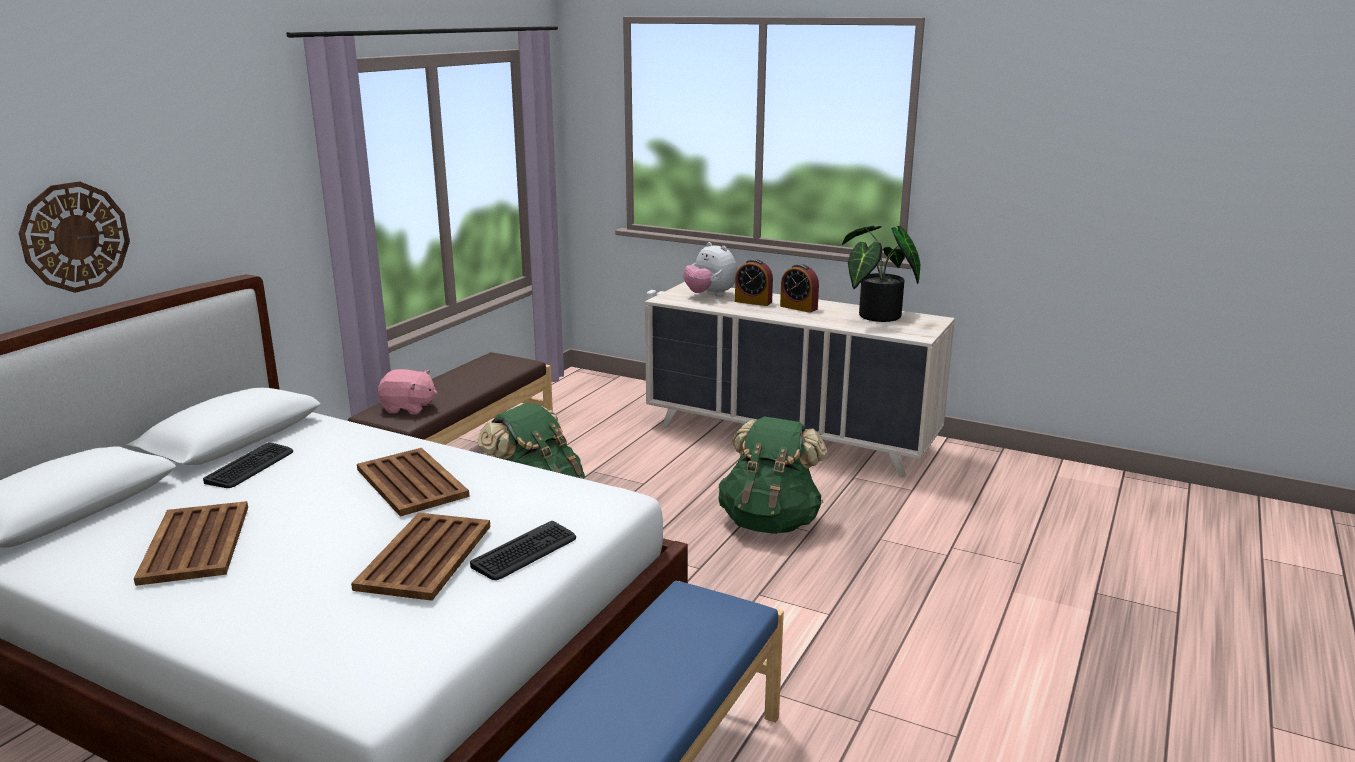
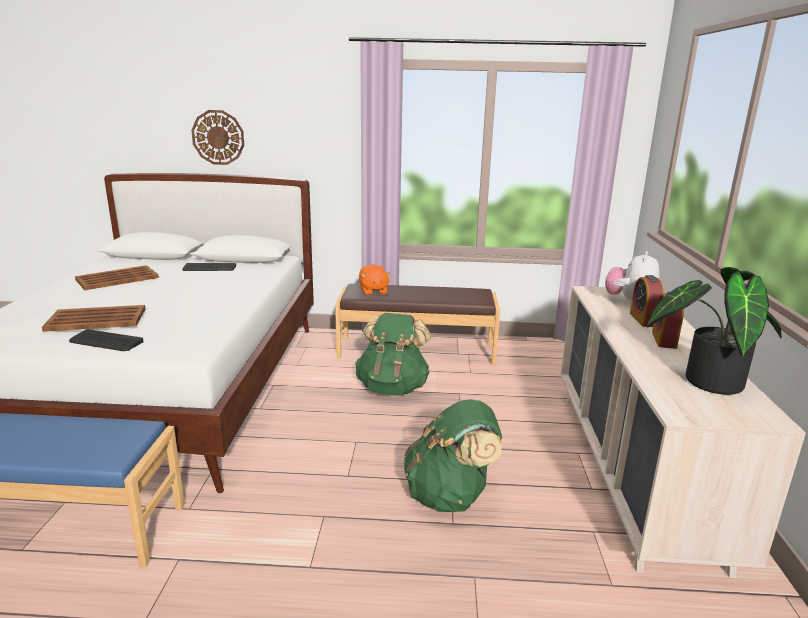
camera: 65 degrees right, 0 degrees up
brown tray [357,448,470,517] -> none
pink plush toy [378,369,438,414] -> orange plush toy [359,264,391,296]

